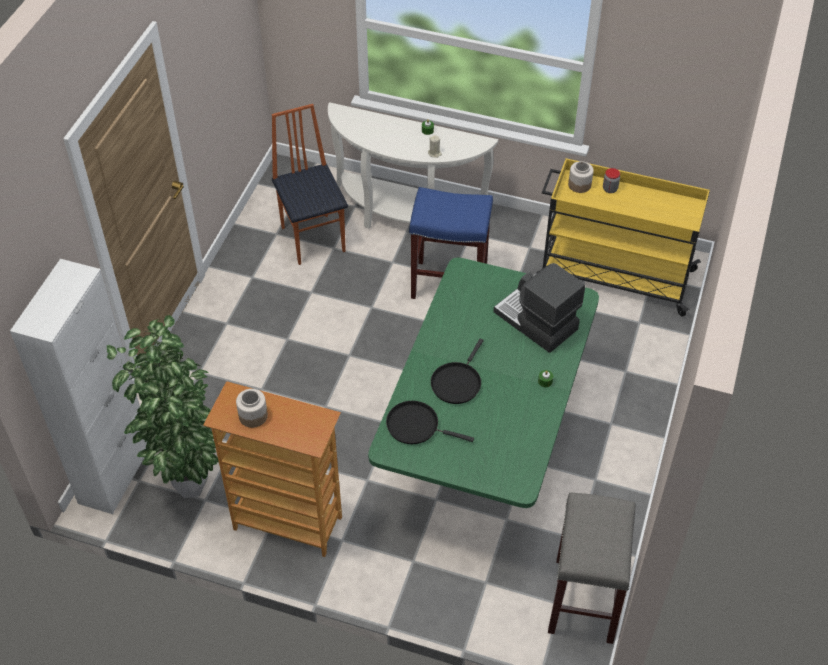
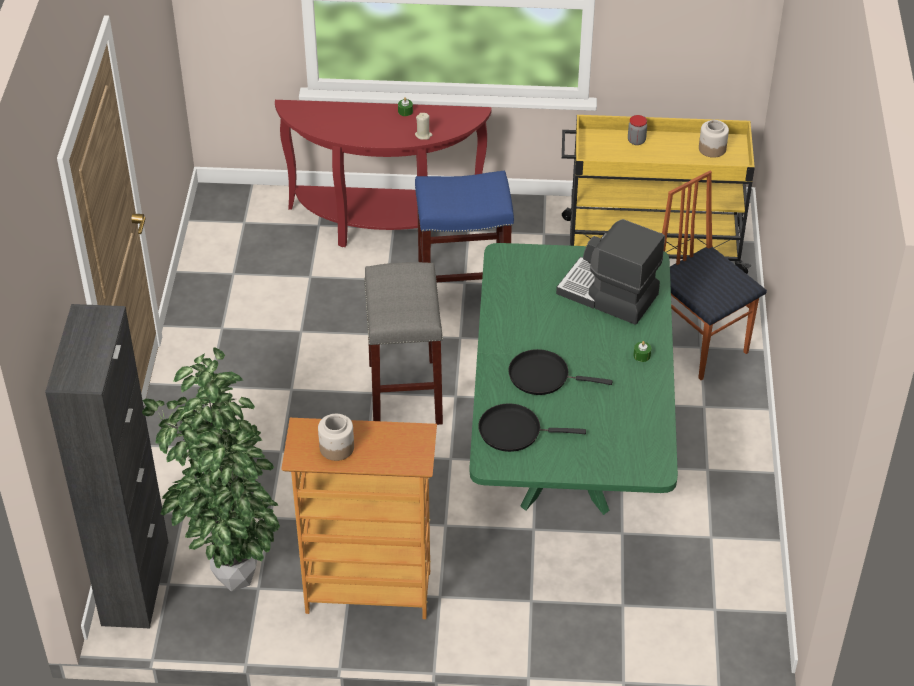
camera: 15 degrees left, 5 degrees down
white cabinet [10,259,147,514] -> black cabinet [45,304,168,628]
chair [272,104,348,265] -> chair moved to [662,171,767,380]
white console table [328,102,498,243] -> red console table [275,100,492,247]
black frying pan [431,338,484,404] -> black frying pan turned 90 degrees clockwise [508,349,612,395]
grey stool [548,492,636,644] -> grey stool moved to [364,262,443,425]
jar [568,161,594,193] -> jar moved to [699,120,729,158]

